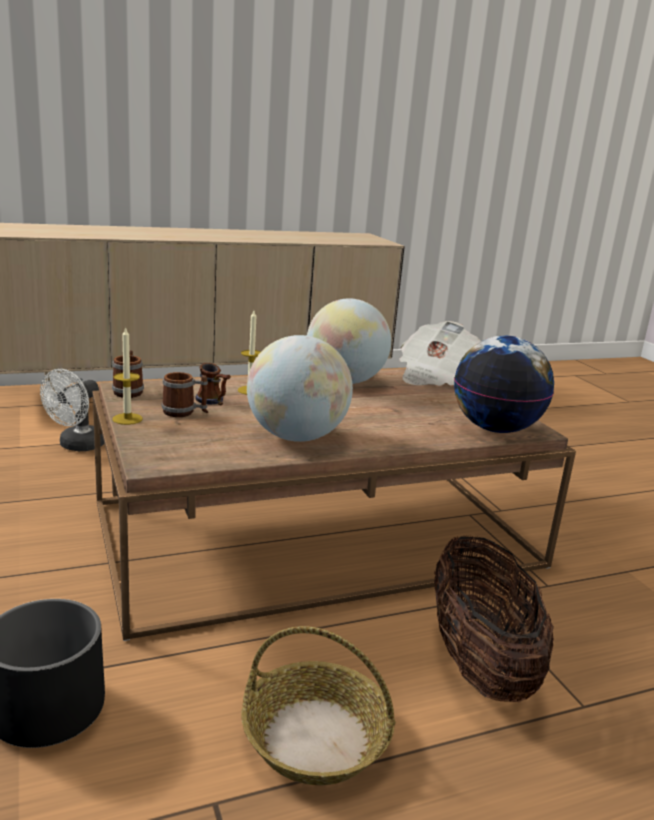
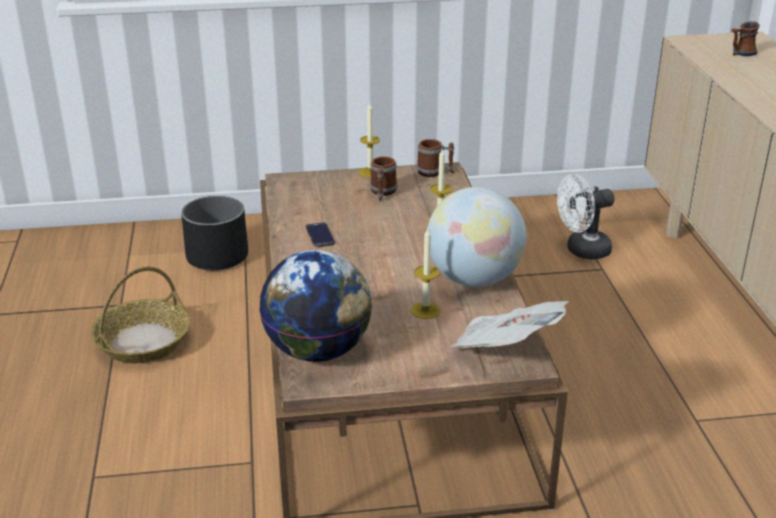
camera: 105 degrees right, 10 degrees up
white fan [40,369,105,451] -> white fan turned 60 degrees counterclockwise [557,174,615,259]
mug [195,363,231,405] -> mug moved to [731,21,760,56]
globe [247,335,353,442] -> phone [306,222,335,247]
basket [434,535,554,702] -> none
none -> candle [411,228,440,319]

